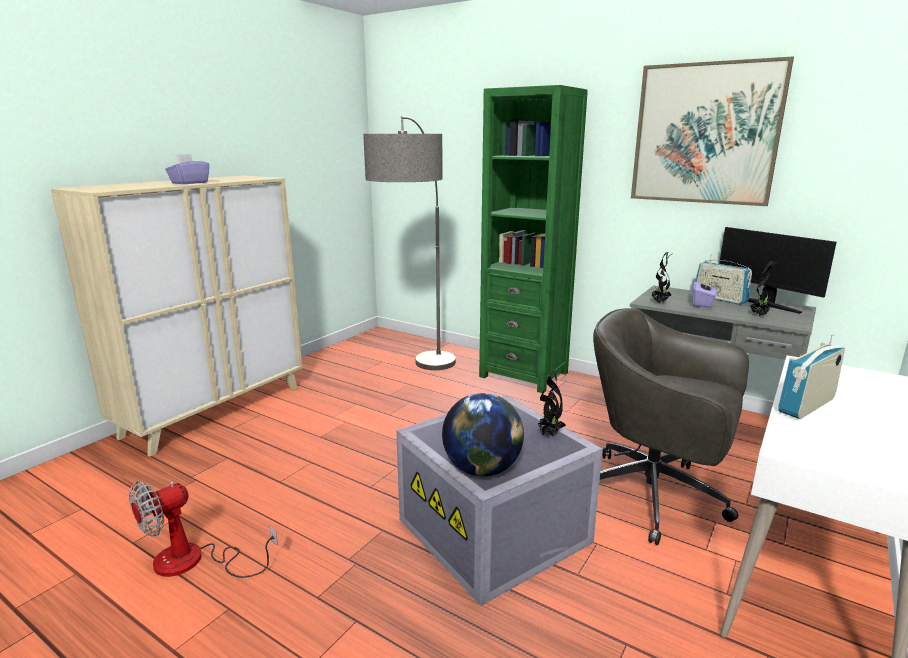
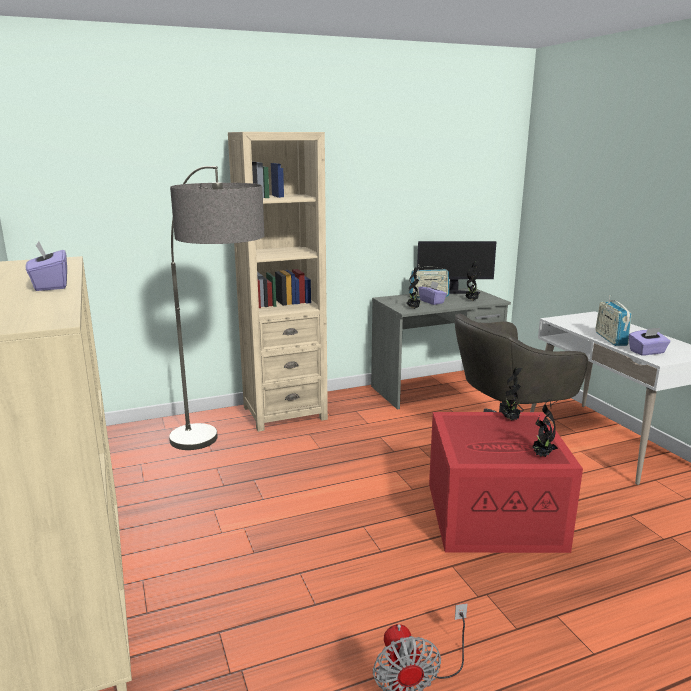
camera: 55 degrees left, 0 degrees up
grey storage box [396,395,603,606] -> red storage box [429,412,583,553]
globe [442,393,524,476] -> potted plant [532,399,558,457]
green bookcase [479,85,588,393] -> beige bookcase [228,132,328,432]
picture [631,57,794,206] -> none
none -> purple tissue box [629,328,670,356]

